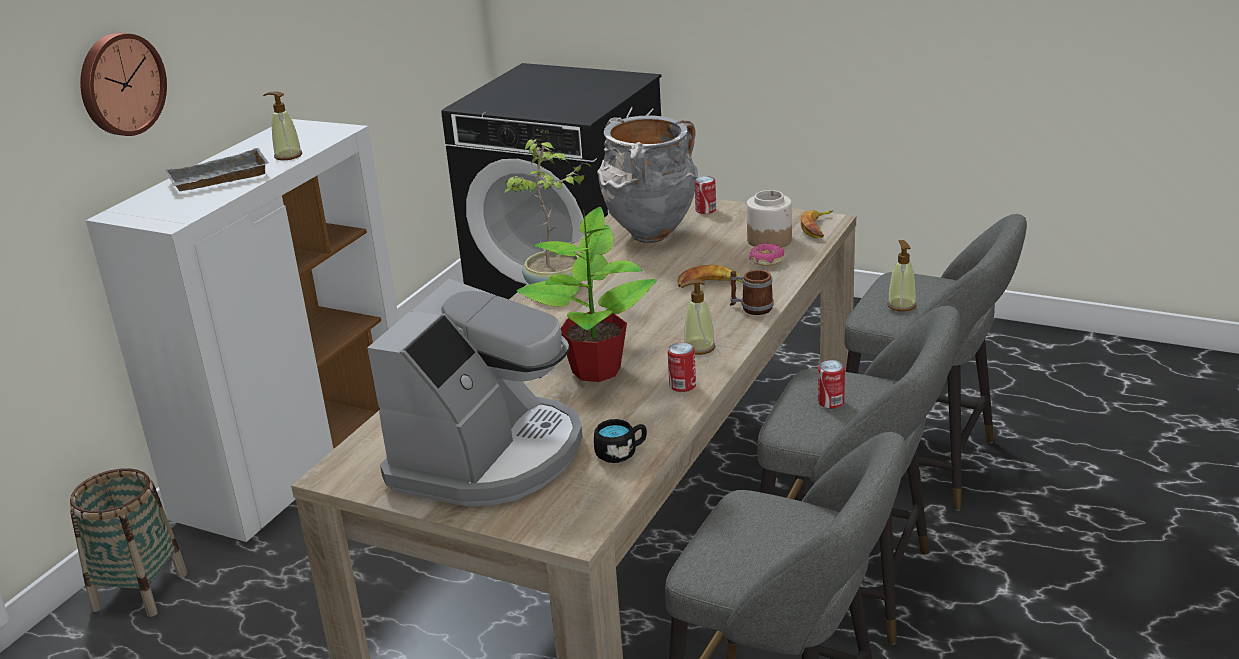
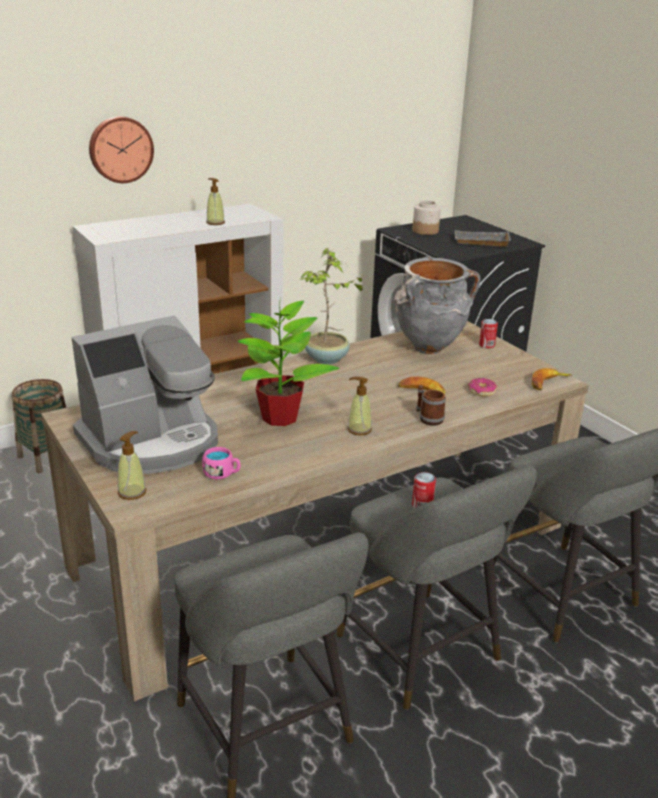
camera: 30 degrees right, 0 degrees up
grey tray [165,148,269,191] -> grey tray moved to [455,230,511,247]
black mug [594,419,647,463] -> pink mug [202,447,240,479]
can [667,343,696,392] -> none
jar [747,190,792,248] -> jar moved to [412,201,441,235]
soap dispenser [887,240,917,311] -> soap dispenser moved to [118,431,146,500]

